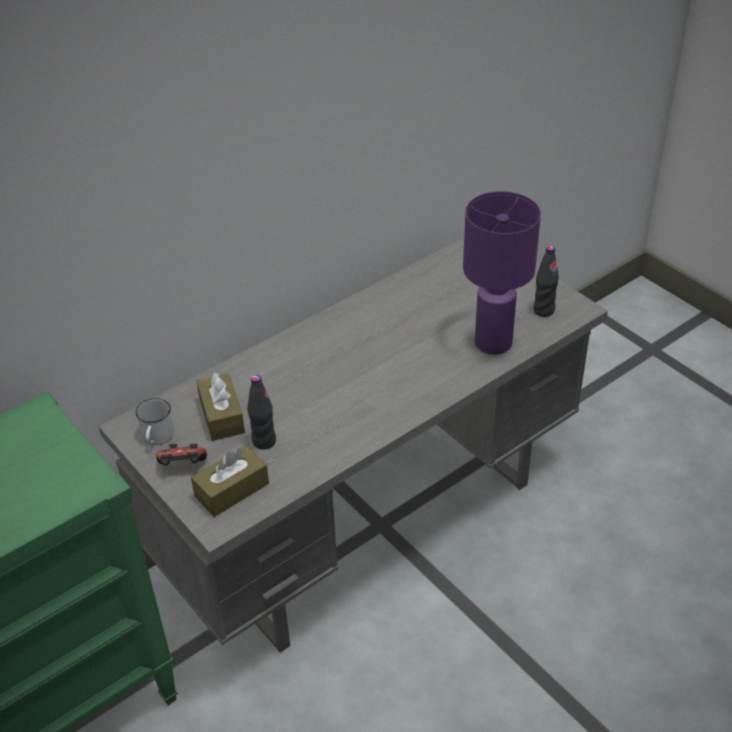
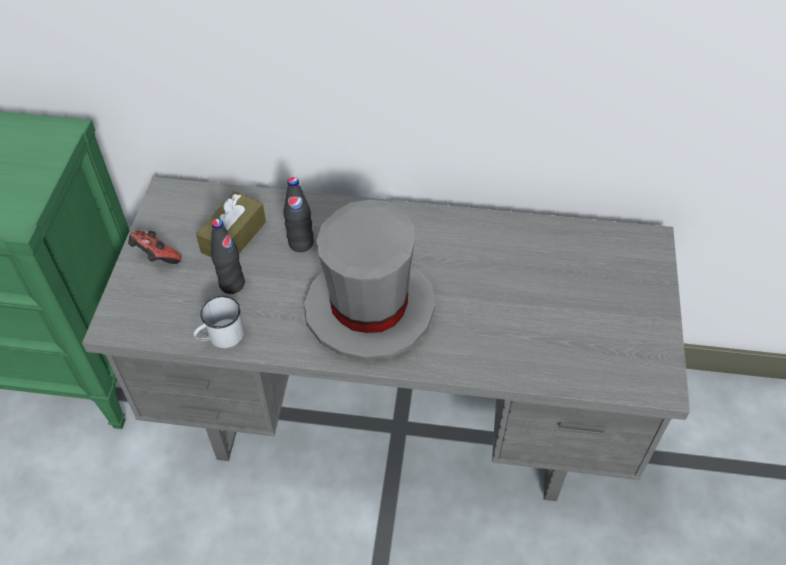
camera: 45 degrees right, 10 degrees up
white mug [136,398,174,445] -> white mug moved to [193,296,244,348]
brown tissue box [191,445,269,517] -> none
purple table lamp [463,191,541,355] -> none
black bottle [533,246,559,317] -> black bottle moved to [284,177,314,252]
none -> grey hat [304,200,435,361]

